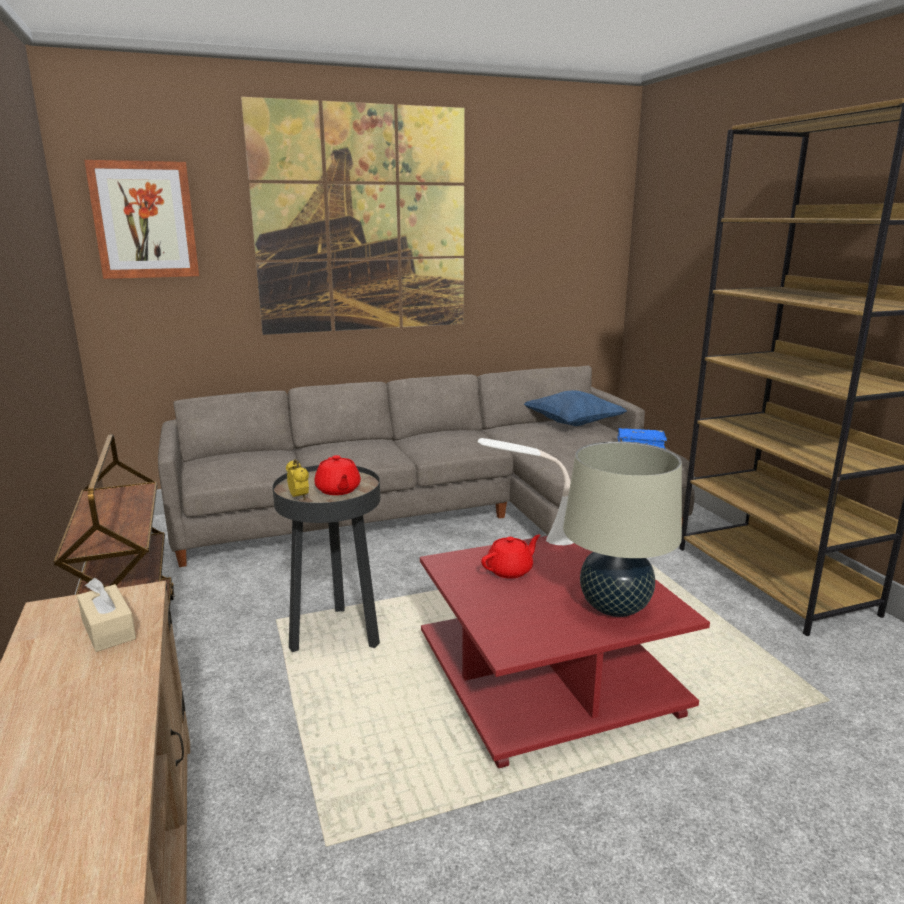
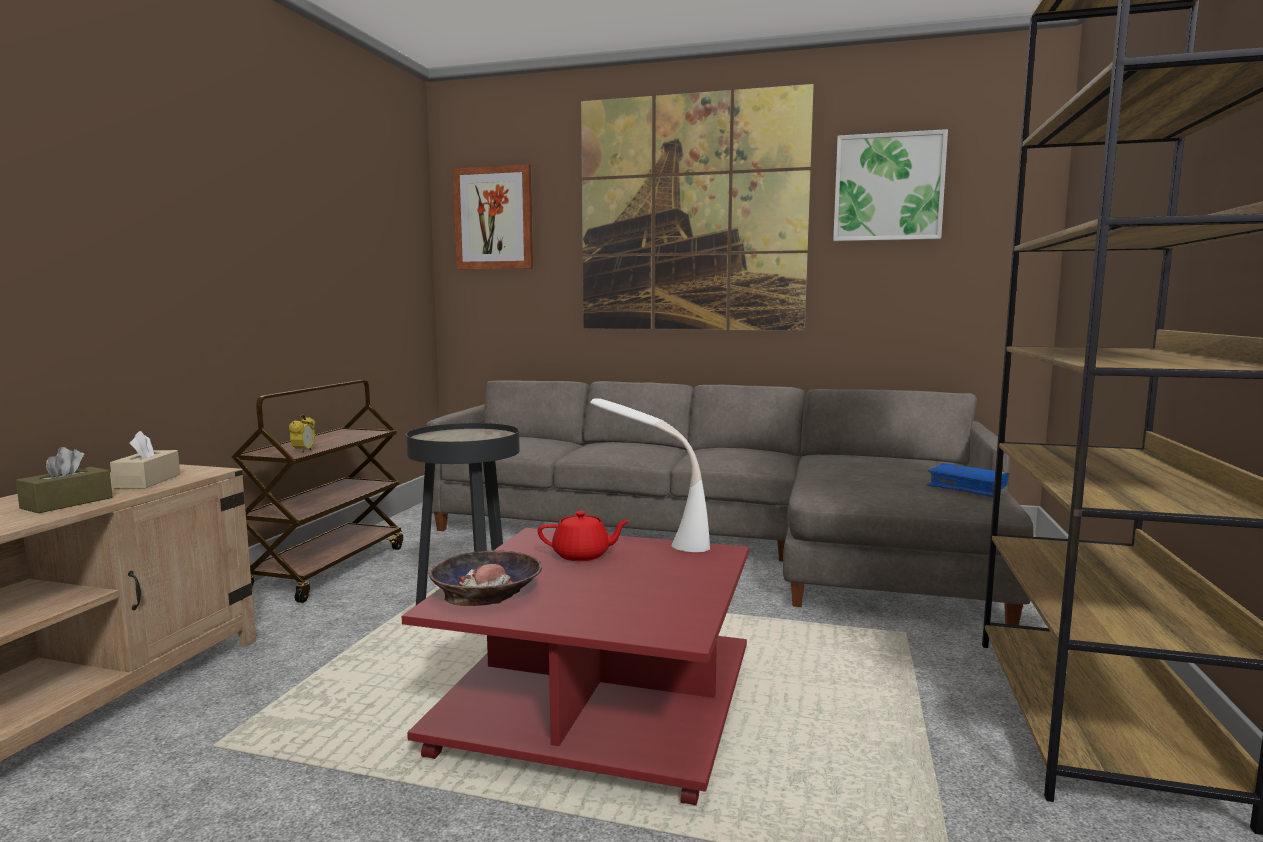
camera: 35 degrees right, 10 degrees down
alarm clock [286,459,309,500] -> alarm clock moved to [289,414,315,453]
red teapot [314,455,361,495] -> none
blue pillow [524,390,627,426] -> none
beige table lamp [563,441,682,617] -> none
none -> brown tissue box [16,447,112,513]
none -> bowl [429,550,542,606]
none -> picture [833,129,948,242]

